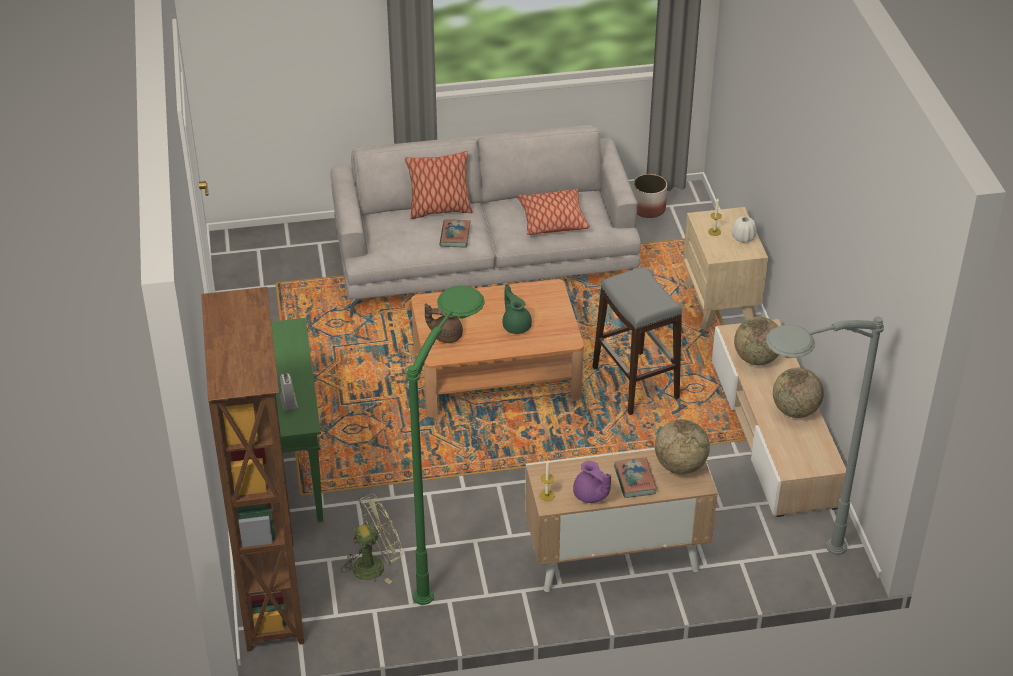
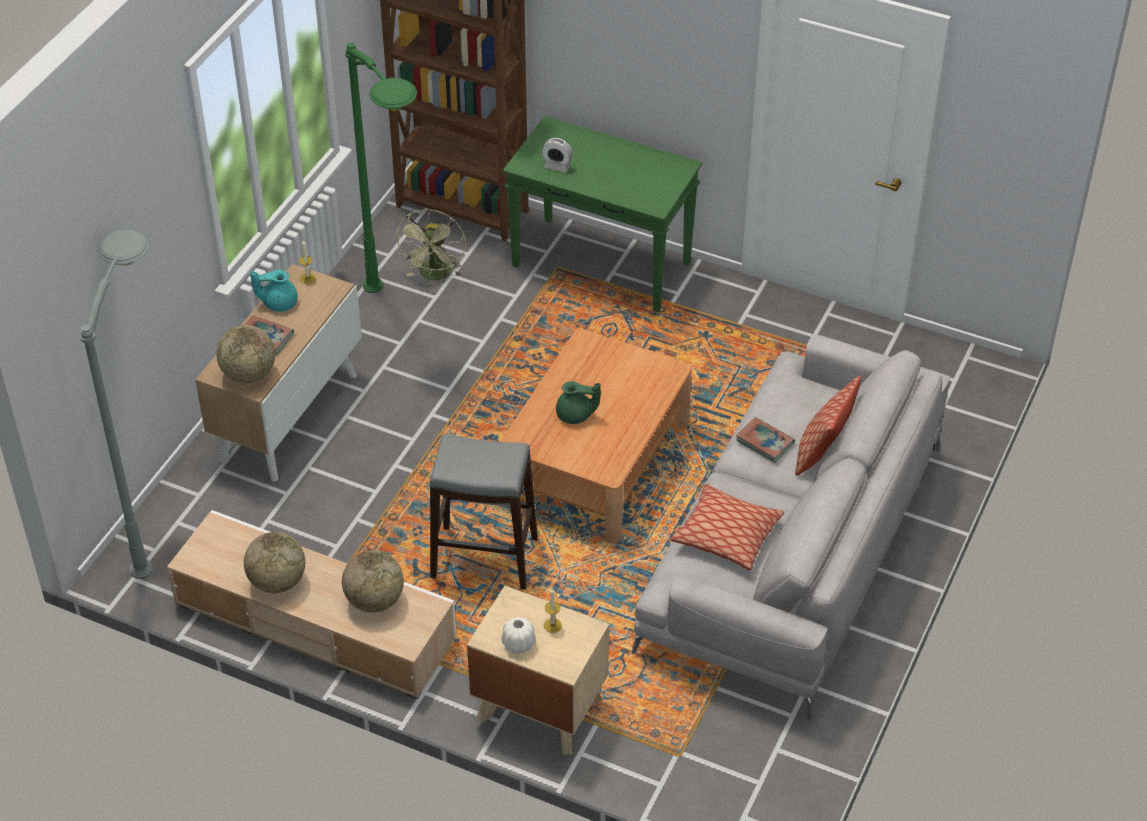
camera: 125 degrees right, 5 degrees up
brown teapot [425,303,463,343] -> none
purple teapot [573,461,611,503] -> turquoise teapot [250,269,298,312]
planter [632,174,667,218] -> none

